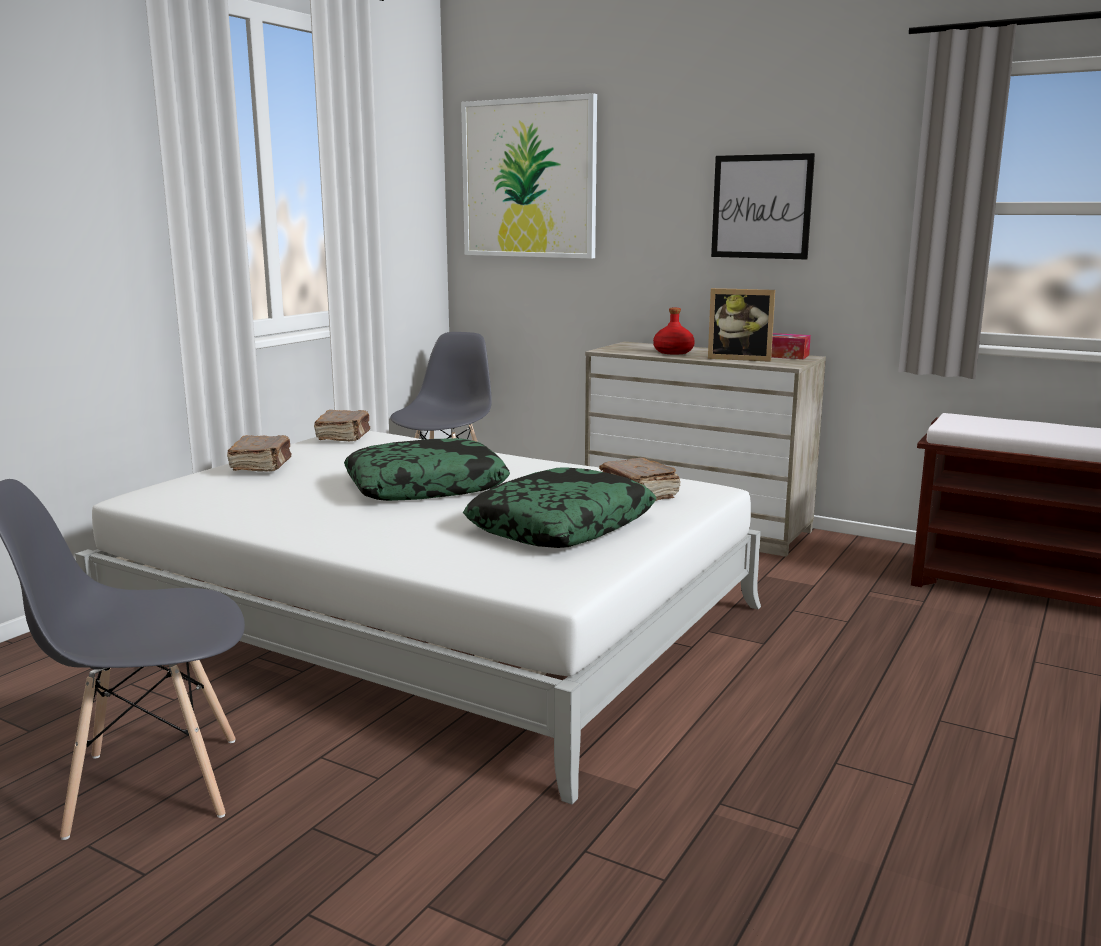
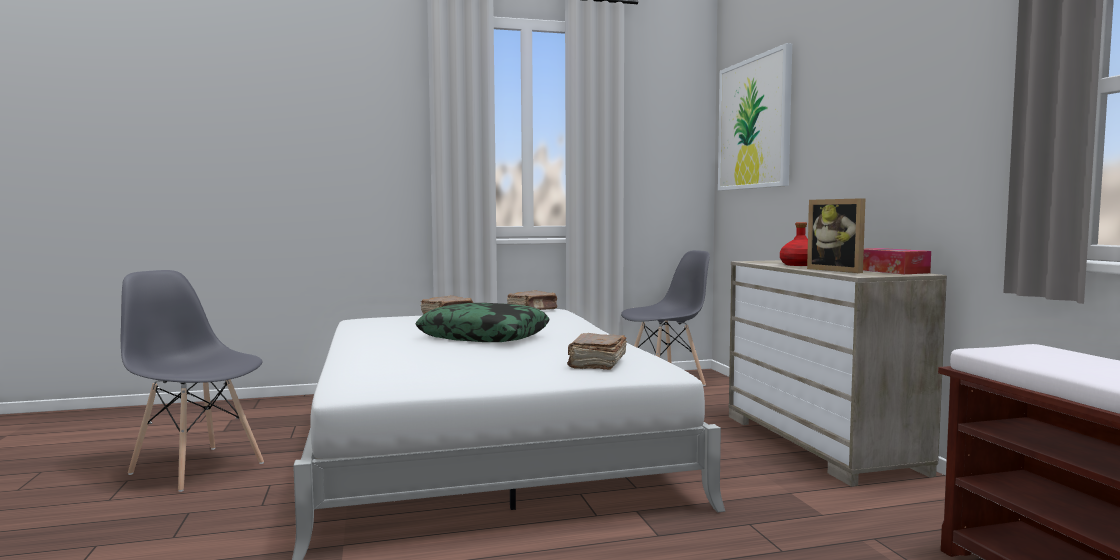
camera: 45 degrees right, 10 degrees down
pillow [463,467,657,548] -> none
picture [711,153,815,260] -> none

